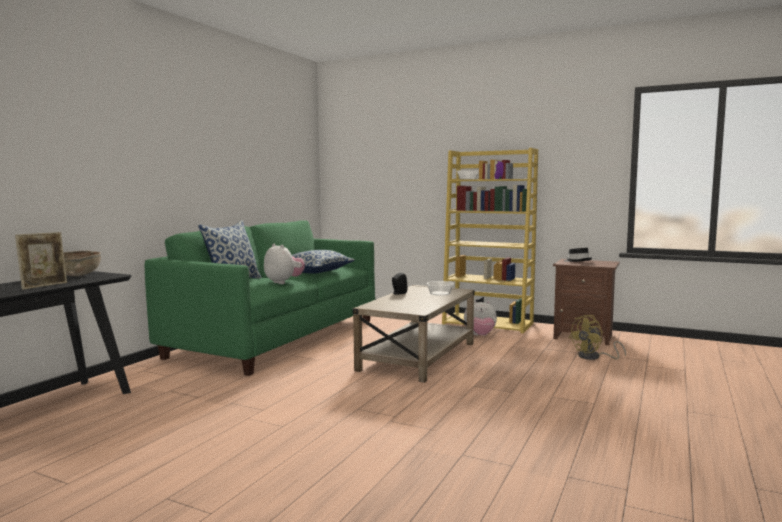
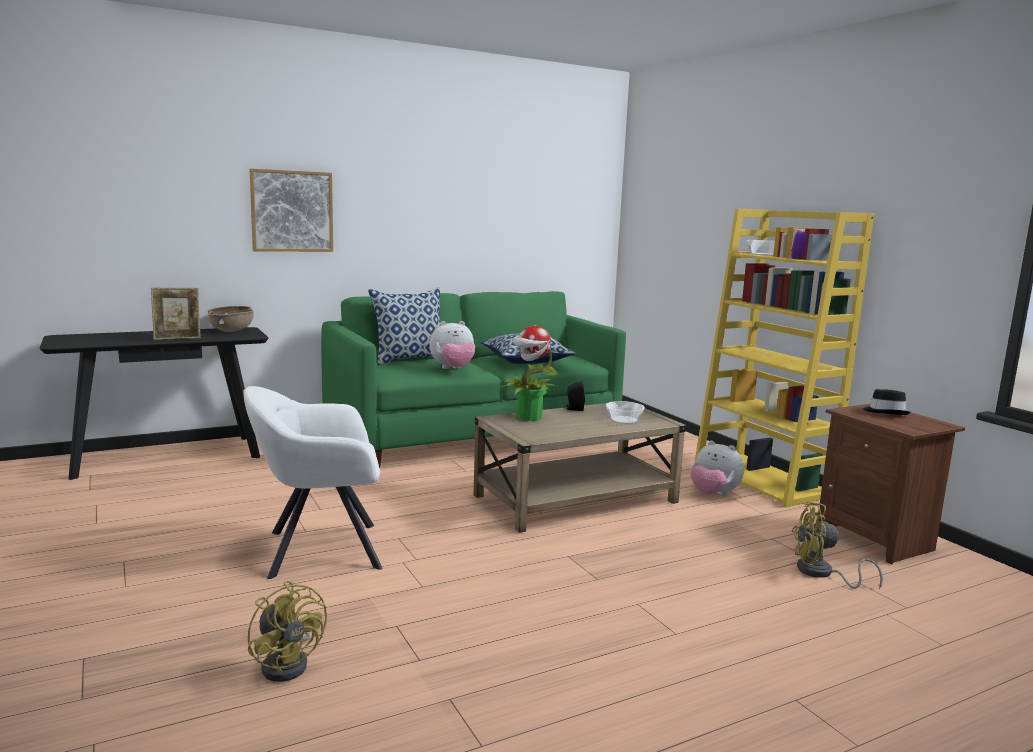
camera: 35 degrees right, 5 degrees up
plush toy [264,244,305,284] -> plush toy turned 75 degrees clockwise [430,321,475,369]
none -> white armchair [243,386,383,579]
none -> yellow fan [248,581,327,682]
none -> picture [250,169,333,252]
none -> potted plant [500,326,558,421]

